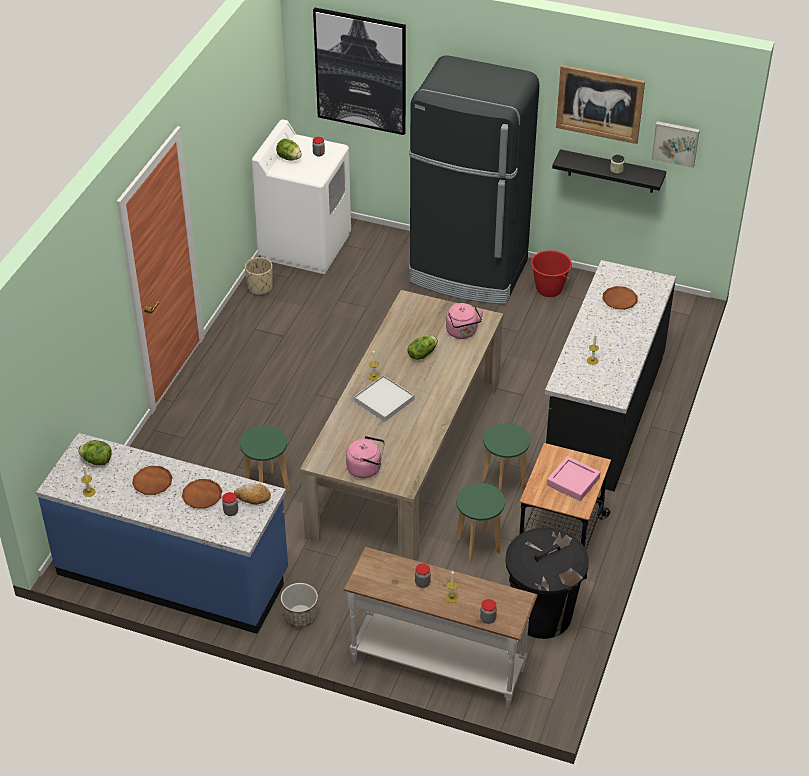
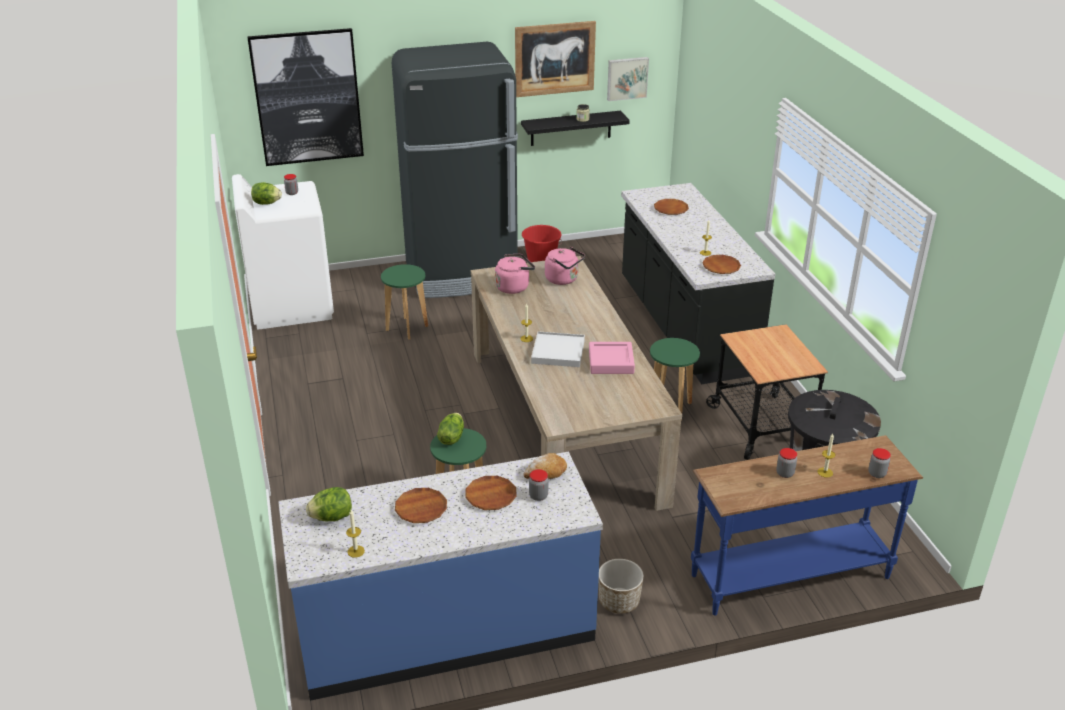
camera: 35 degrees left, 10 degrees down
beige planter [245,257,272,295] -> none
white console table [343,547,538,709] -> blue console table [691,435,923,616]
pink kettle [346,436,385,478] -> pink kettle moved to [495,254,535,294]
lettuce [407,336,438,360] -> lettuce moved to [437,413,464,445]
green stool [456,483,505,562] -> green stool moved to [381,264,428,340]
pink tray [547,456,600,501] -> pink tray moved to [589,342,635,374]
none -> brown plate [702,255,741,274]

